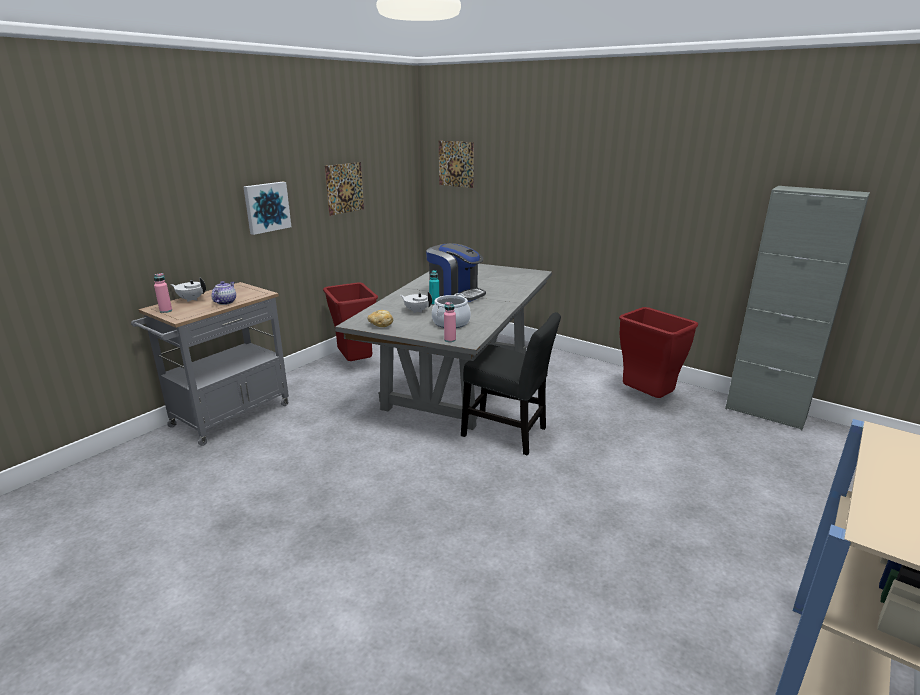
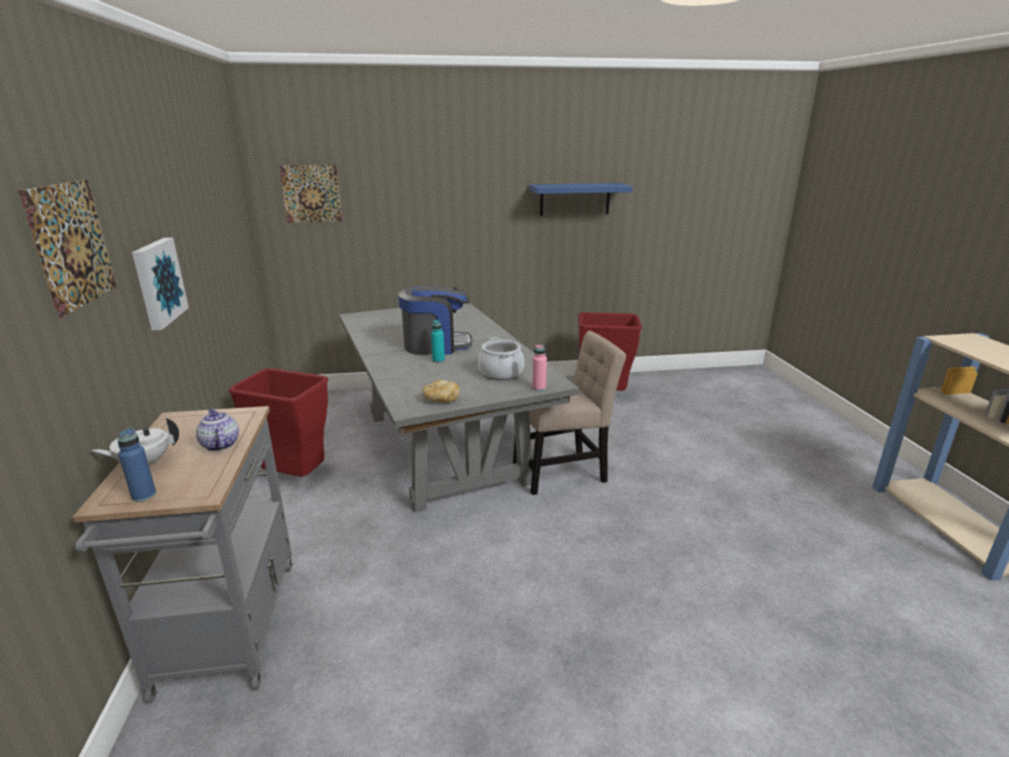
camera: 45 degrees left, 0 degrees up
pink bottle [154,273,172,313] -> blue bottle [118,428,156,502]
picture [325,162,364,216] -> picture moved to [18,180,117,318]
white teapot [400,292,432,313] -> none
black chair [461,312,561,456] -> beige chair [513,331,626,495]
grey cabinet [725,186,870,430] -> none
none -> blue shelf [529,183,633,216]

